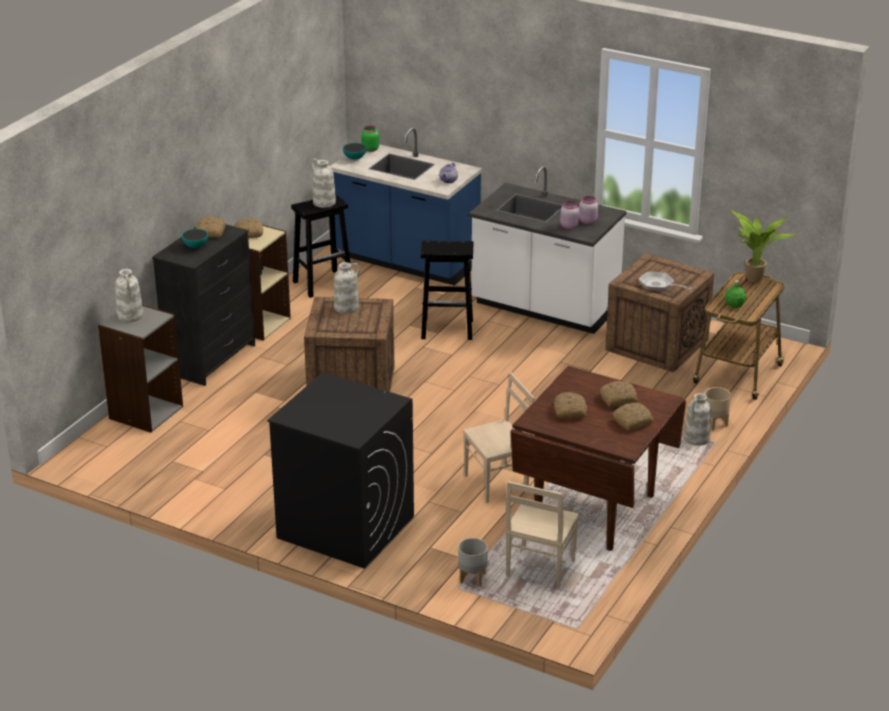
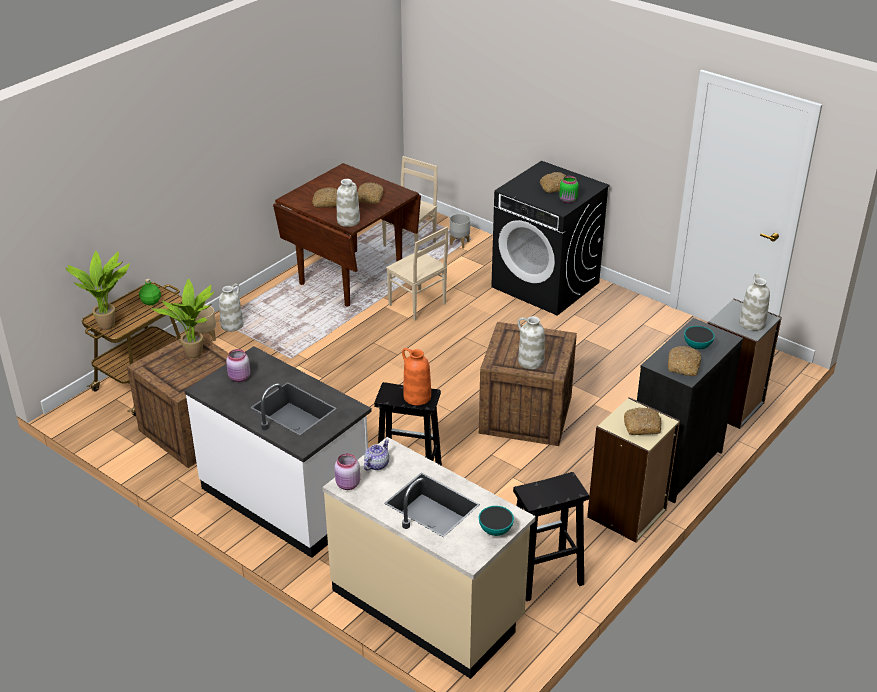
camera: 170 degrees left, 5 degrees up
white vase [311,158,336,208] -> white vase moved to [337,179,360,227]
blue counter [330,127,482,286] -> beige counter [322,437,536,679]
green jar [361,126,379,152] -> green jar moved to [559,176,579,203]
beige chair [463,372,534,503] -> beige chair turned 120 degrees counterclockwise [386,226,448,321]
pink jar [560,201,580,229] -> pink jar moved to [335,453,360,490]
bread [613,403,654,431] -> bread moved to [540,172,566,193]
frying pan [638,272,692,291] -> potted plant [151,279,214,358]
none -> orange vase [402,348,431,405]

